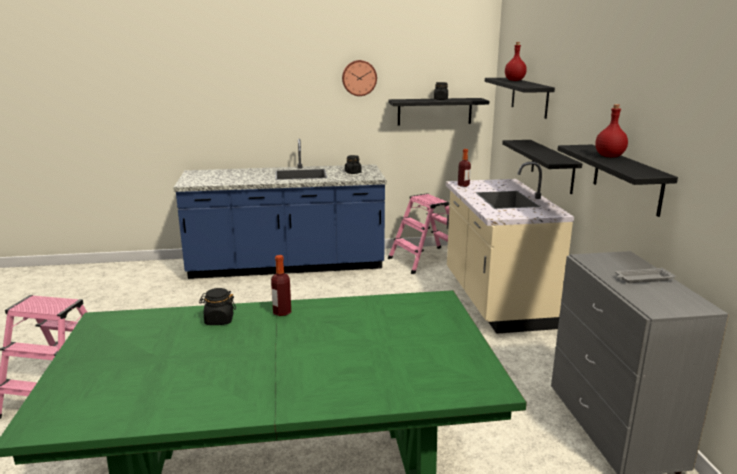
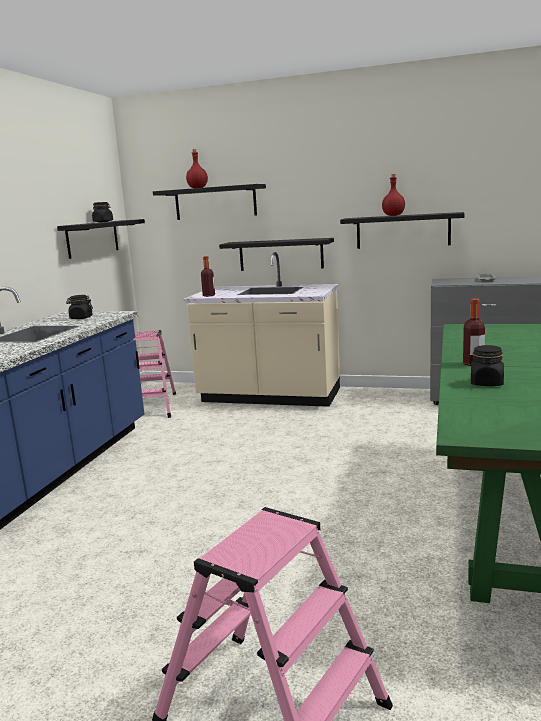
camera: 65 degrees left, 5 degrees down
wall clock [342,60,377,96] -> none

